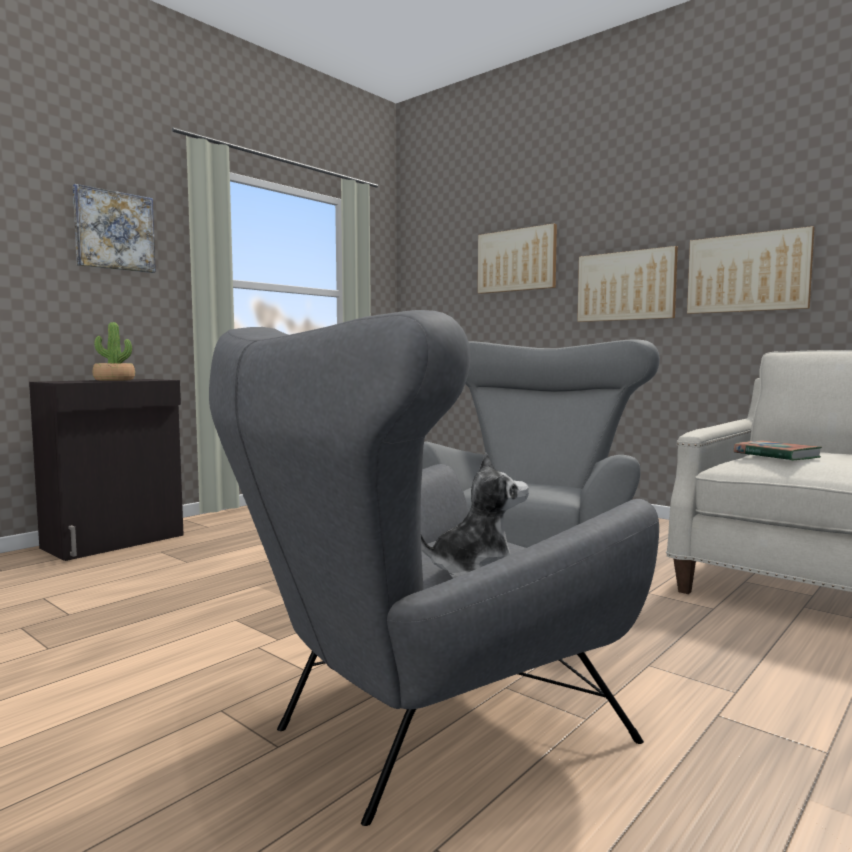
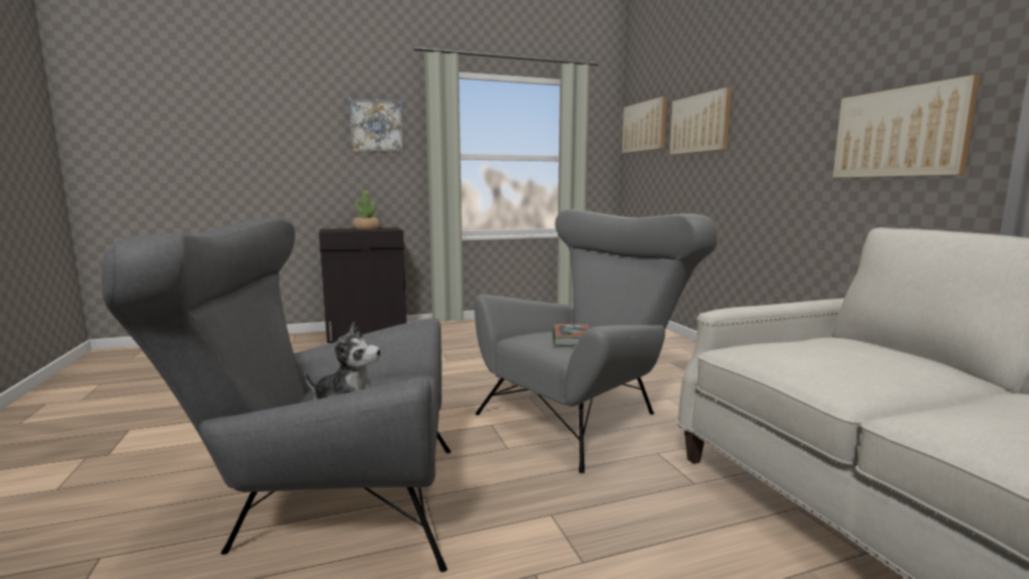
camera: 30 degrees right, 5 degrees up
picture [577,246,678,322] -> picture moved to [622,96,667,154]
book [734,441,822,461] -> book moved to [552,324,590,346]

